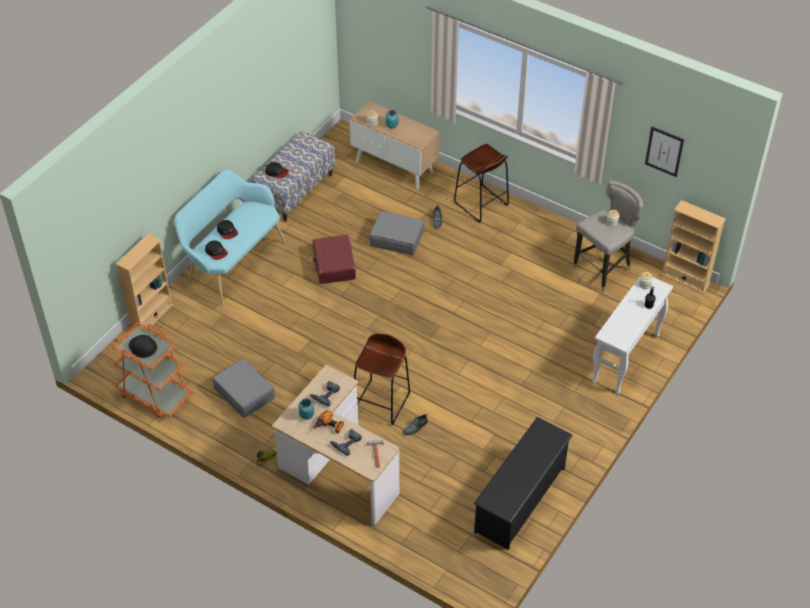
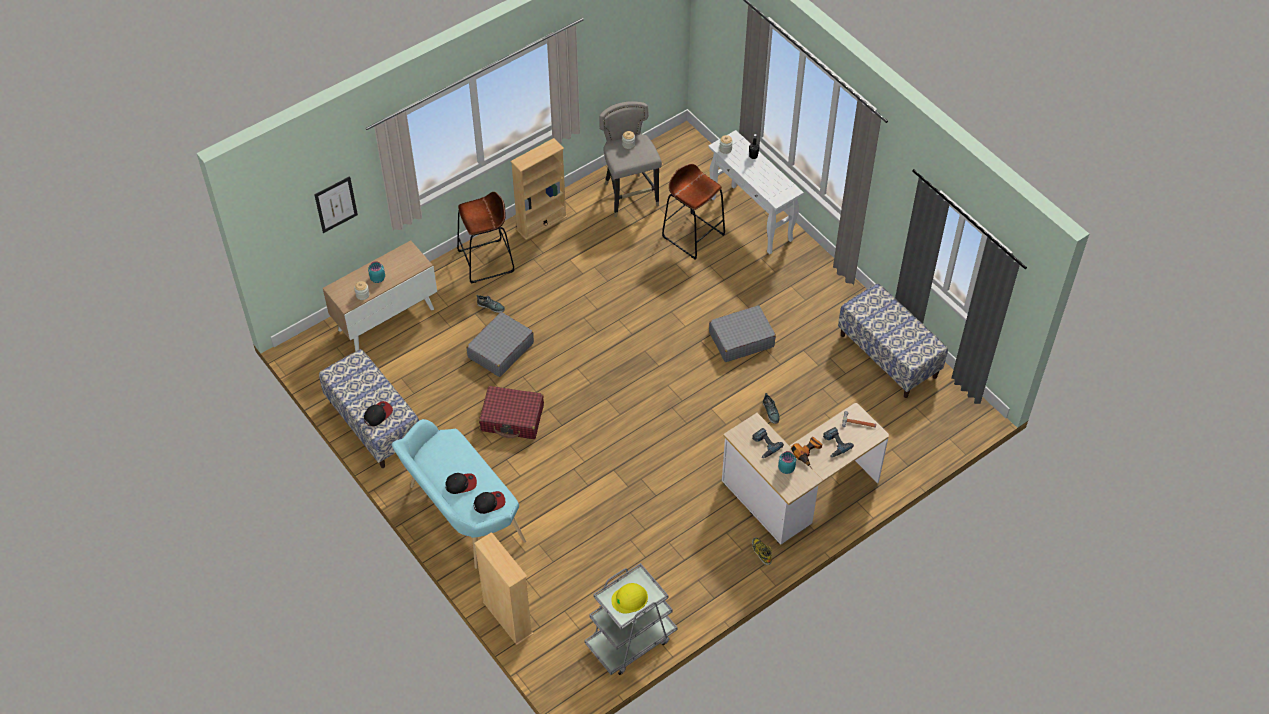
camera: 70 degrees left, 5 degrees up
orange cart [113,323,193,418] -> grey cart [584,563,678,675]
black hard hat [129,335,157,358] -> yellow hard hat [611,583,648,613]
grey suitcase [213,358,275,418] -> grey suitcase moved to [709,305,776,362]
brown stool [354,333,410,425] -> brown stool moved to [662,164,725,259]
black shoe rack [474,417,573,550] -> bench [838,283,948,398]
picture [645,127,684,177] -> picture moved to [314,176,358,233]
beige bookcase [661,200,726,294] -> beige bookcase moved to [511,138,567,240]

